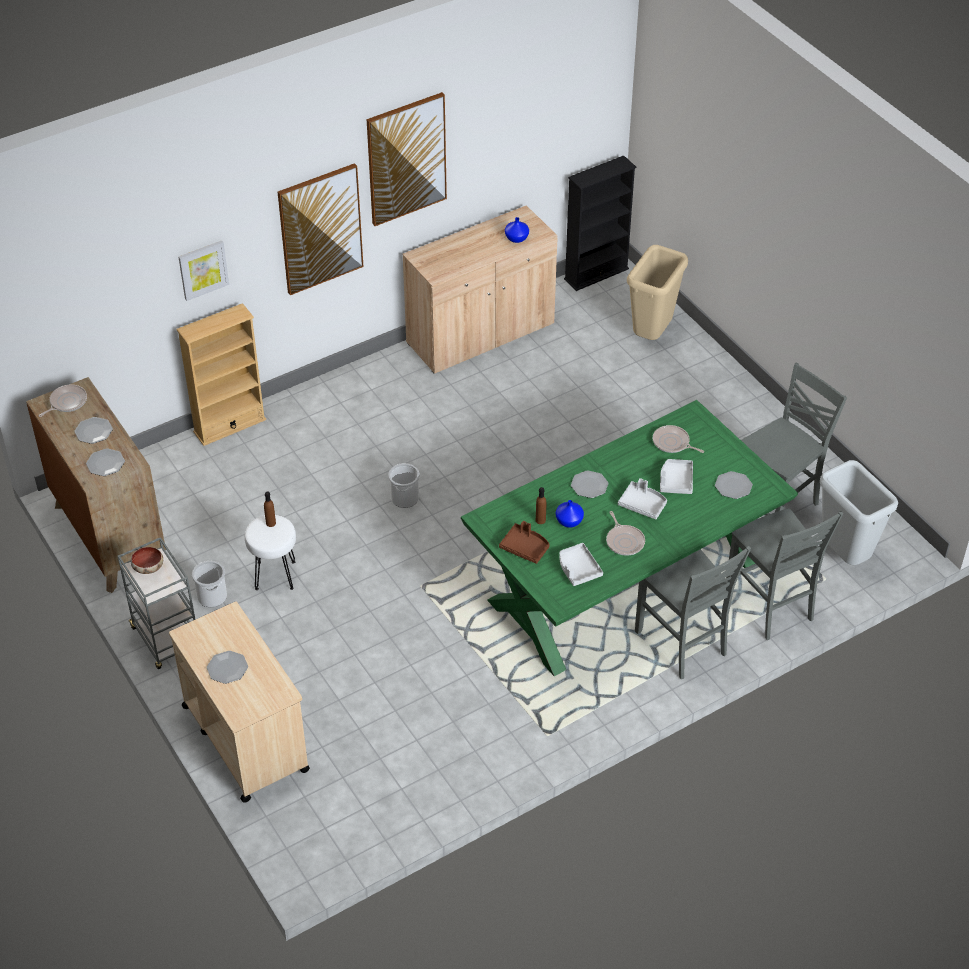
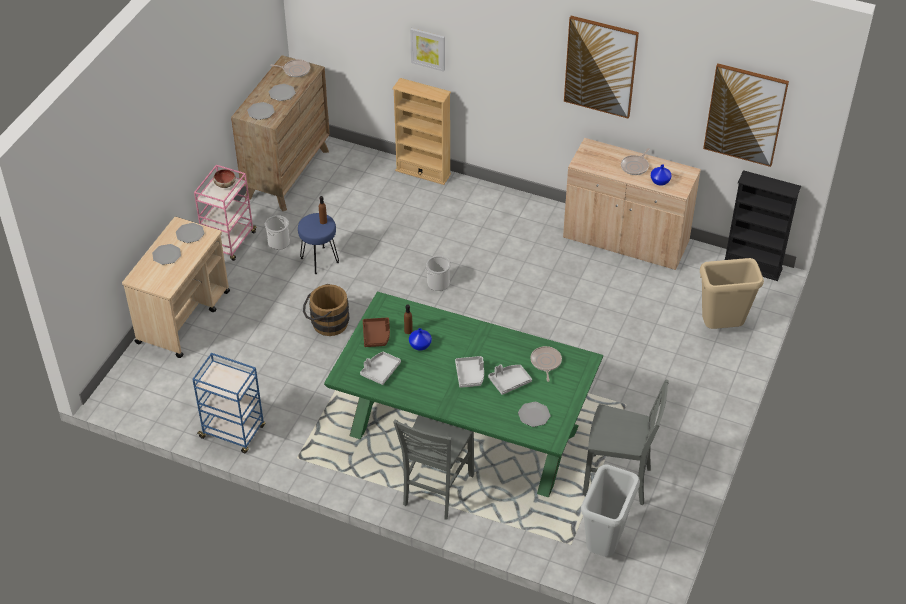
camera: 55 degrees right, 0 degrees up
grey cart [118,537,195,669] -> pink cart [194,165,256,261]
white stool [245,515,296,590] -> blue stool [298,213,339,274]
picture [278,163,364,295] -> picture moved to [703,64,789,167]
plate [571,470,609,498] -> plate moved to [176,223,205,243]
frying pan [606,511,645,556] -> frying pan moved to [621,148,650,175]
grey chair [726,508,844,640] -> none
none -> blue cart [192,353,265,453]
none -> brown bucket [303,284,349,336]

